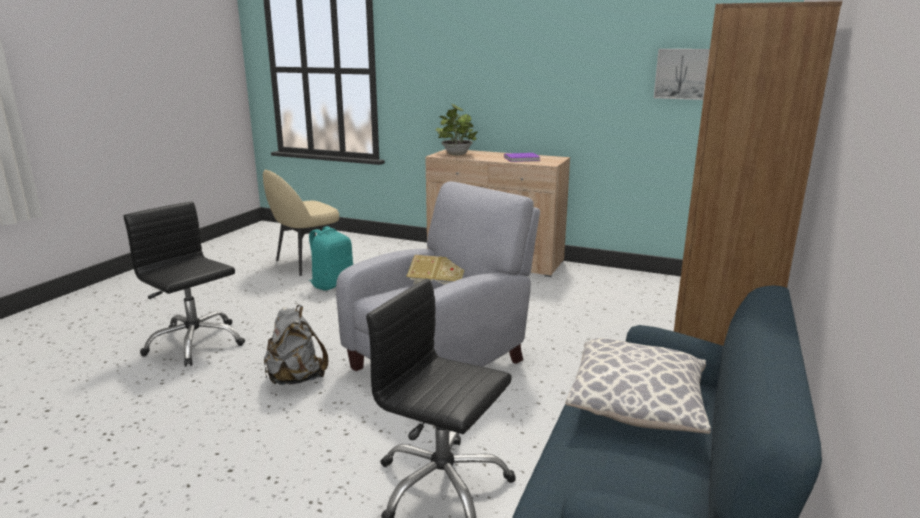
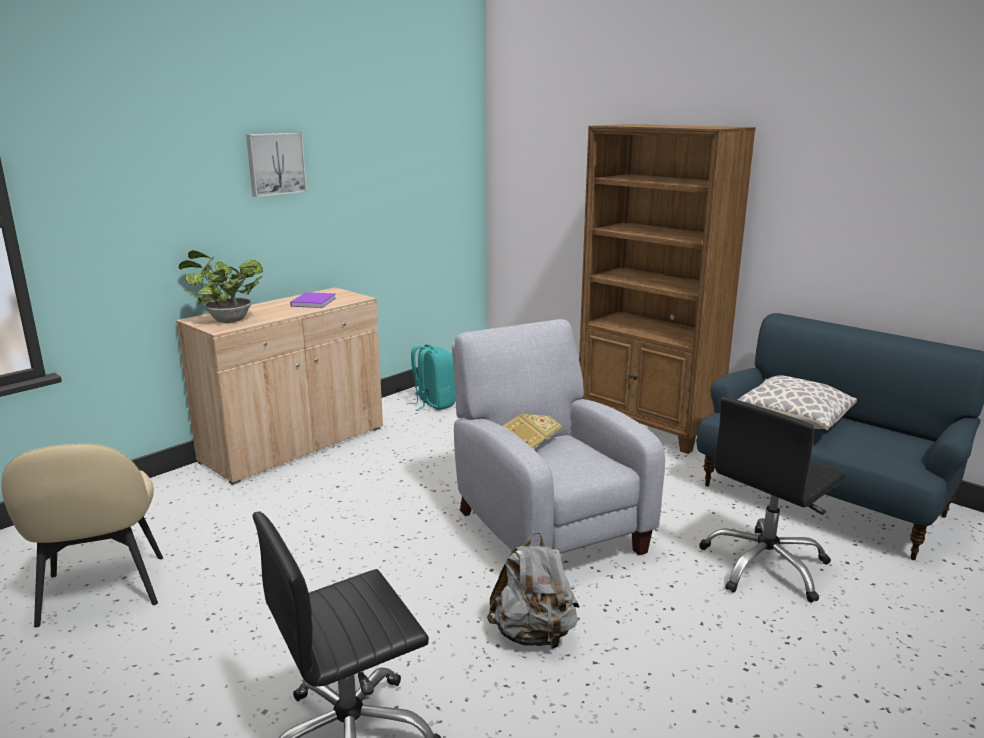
camera: 70 degrees left, 0 degrees up
turquoise backpack [309,226,353,291] -> turquoise backpack moved to [407,344,455,411]
picture [654,49,710,100] -> picture moved to [246,133,307,197]

